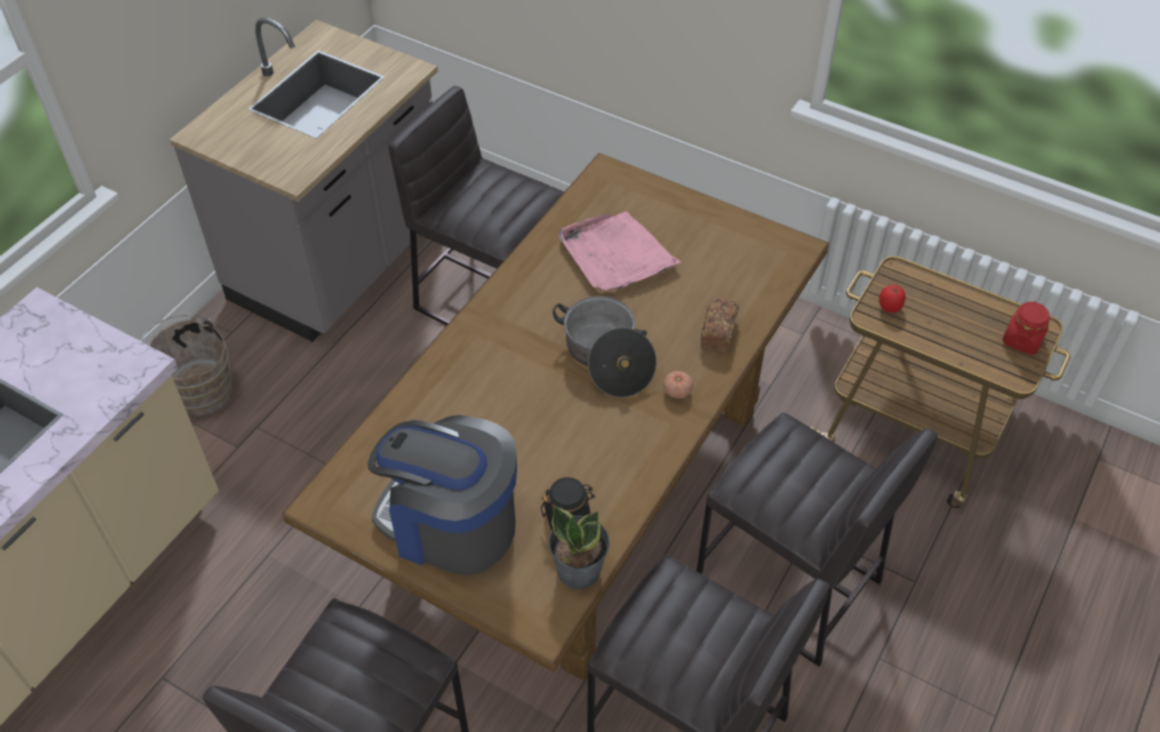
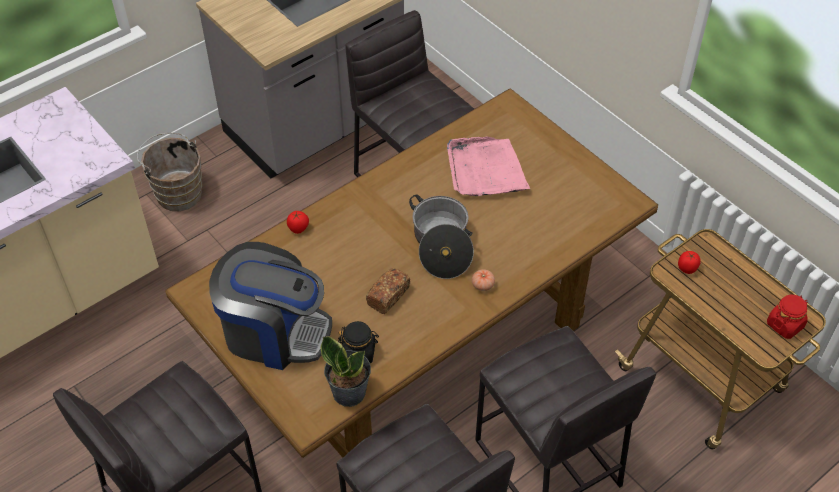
camera: 20 degrees right, 0 degrees up
coffee machine [368,415,517,575] -> coffee machine turned 150 degrees clockwise [209,242,332,370]
bread [701,299,739,354] -> bread moved to [366,268,410,314]
none -> tomato [287,211,309,234]

